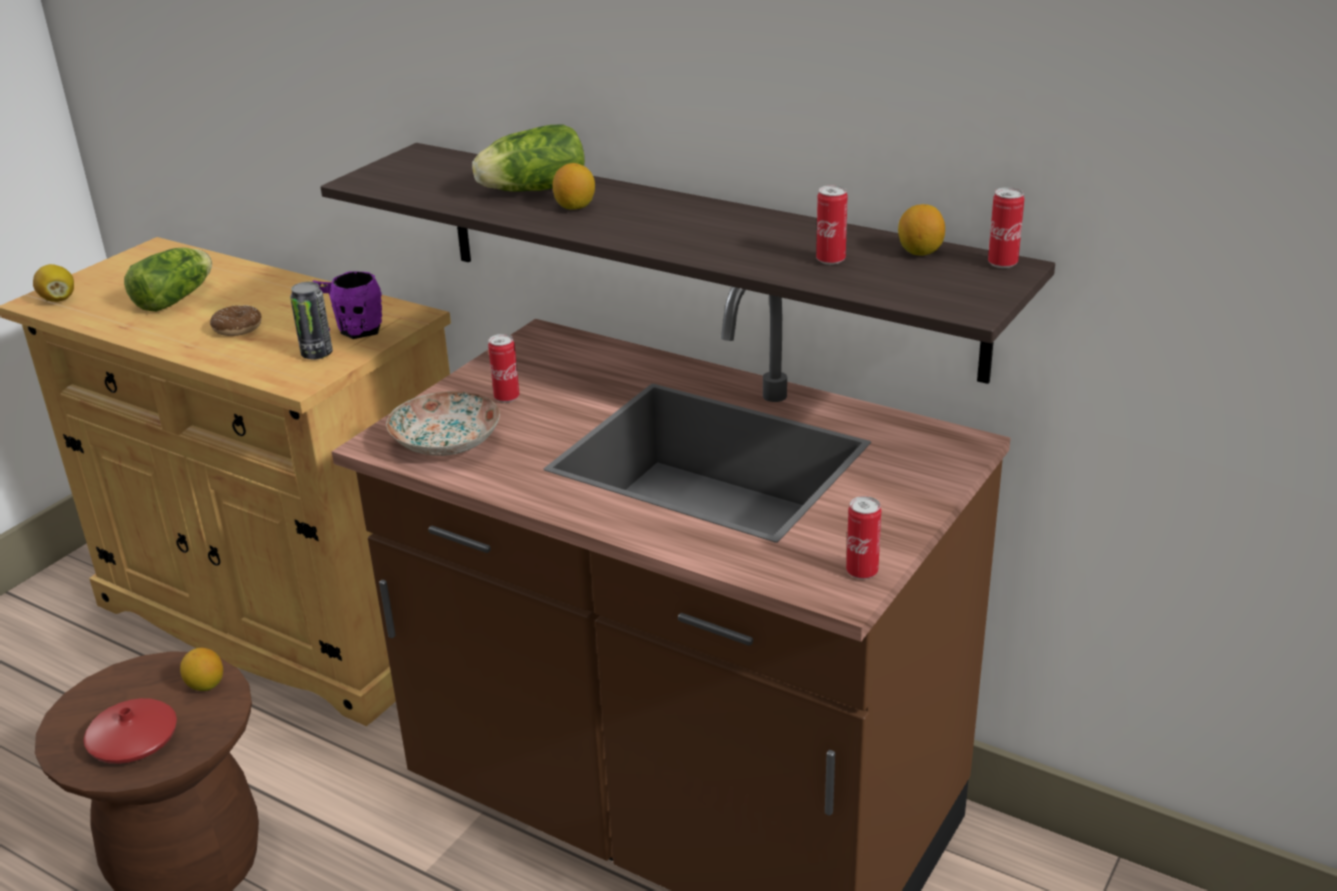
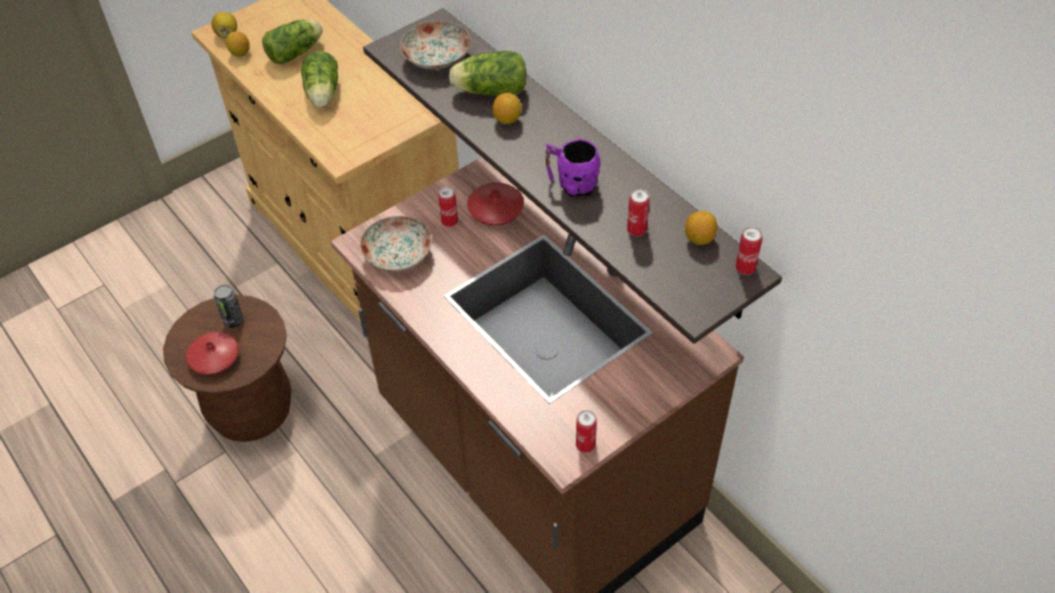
camera: 20 degrees right, 20 degrees up
lemon [180,648,223,691] -> lemon moved to [226,31,250,57]
donut [210,305,262,336] -> lettuce [301,51,338,107]
can [290,282,333,360] -> can moved to [214,285,244,328]
purple mug [313,271,382,339] -> purple mug moved to [545,138,601,197]
none -> plate [400,21,471,69]
none -> red vase [467,182,524,226]

